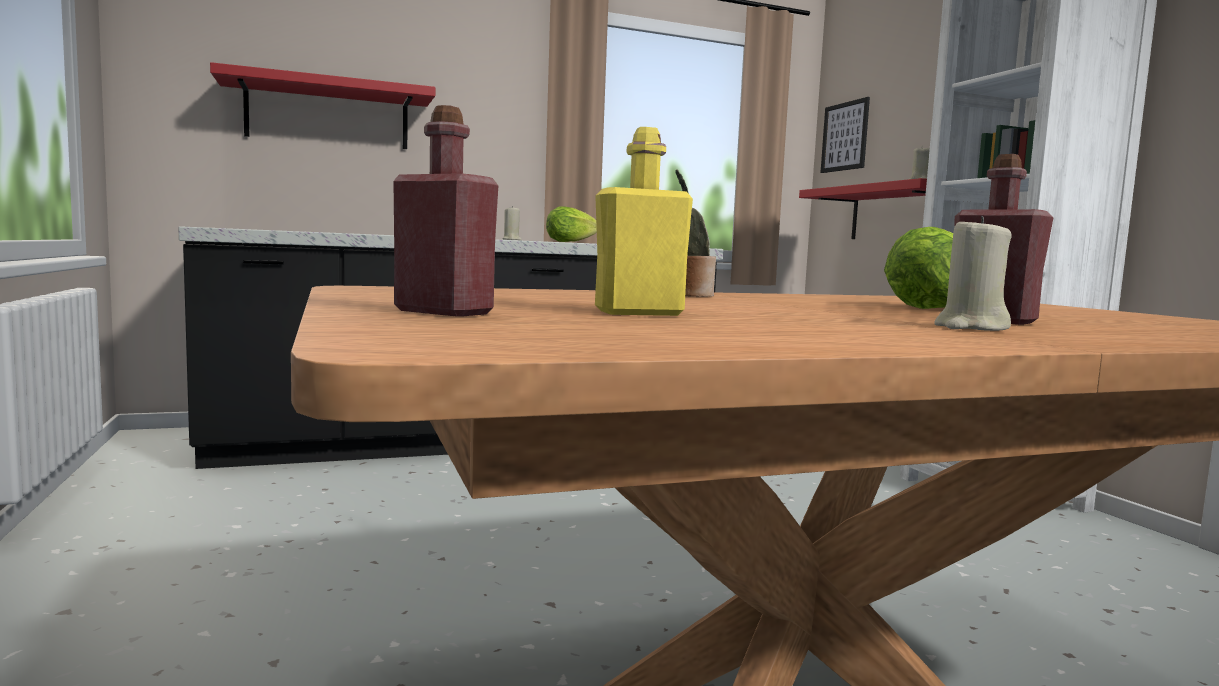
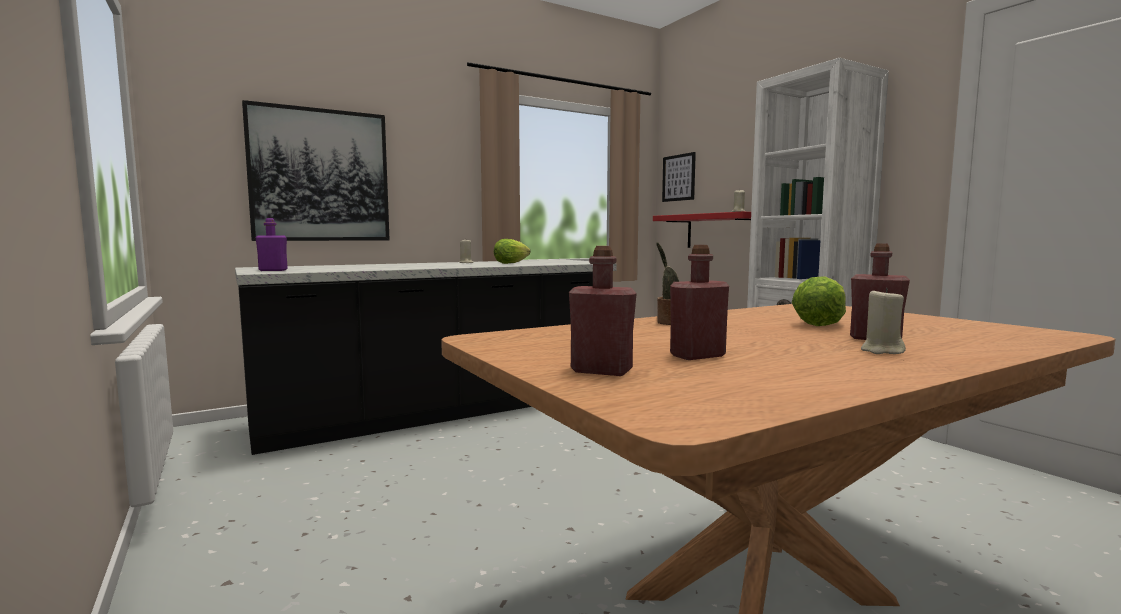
camera: 10 degrees left, 0 degrees up
red shelf [210,62,435,149] -> picture [242,100,390,241]
yellow bottle [595,127,693,316] -> red bottle [670,245,729,360]
none -> purple bottle [255,218,288,271]

